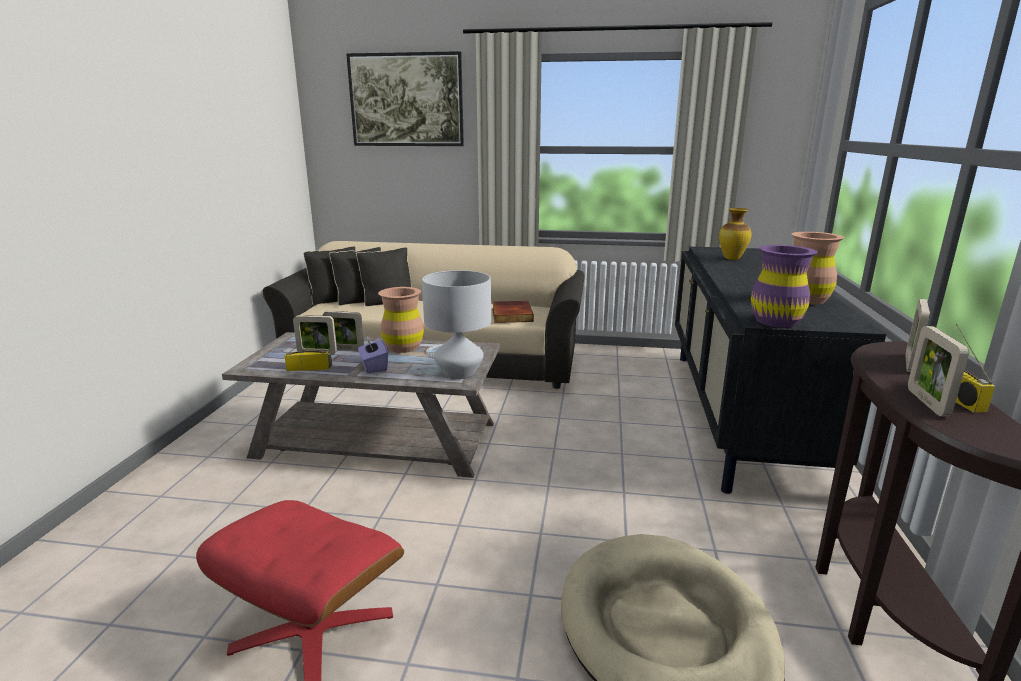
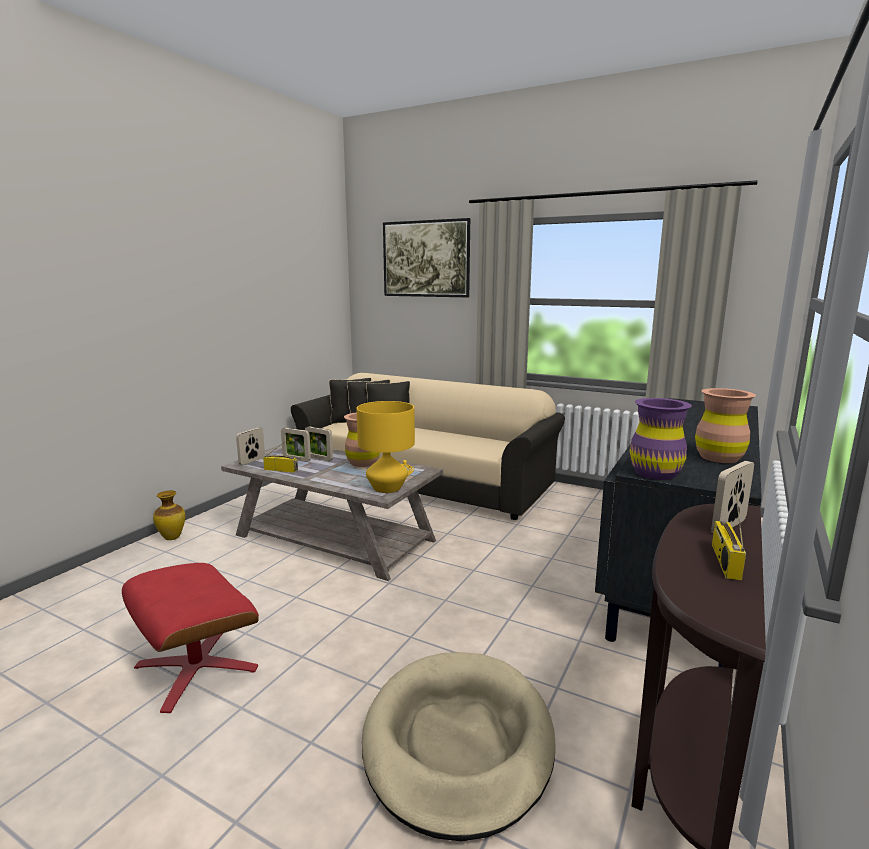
camera: 20 degrees right, 5 degrees down
purple tissue box [358,337,388,373] -> none
grey table lamp [422,270,491,379] -> yellow table lamp [357,401,415,493]
book [492,301,534,323] -> none
vase [719,208,751,260] -> vase moved to [153,491,185,540]
picture frame [908,326,969,417] -> picture frame moved to [236,427,265,465]

